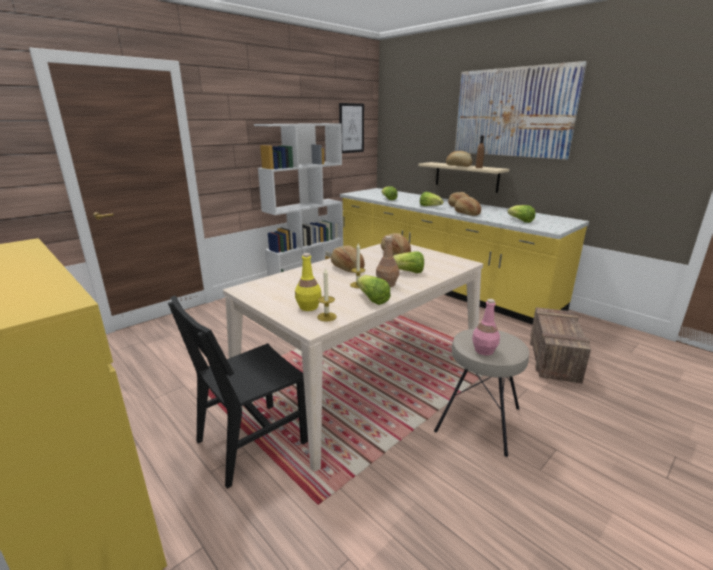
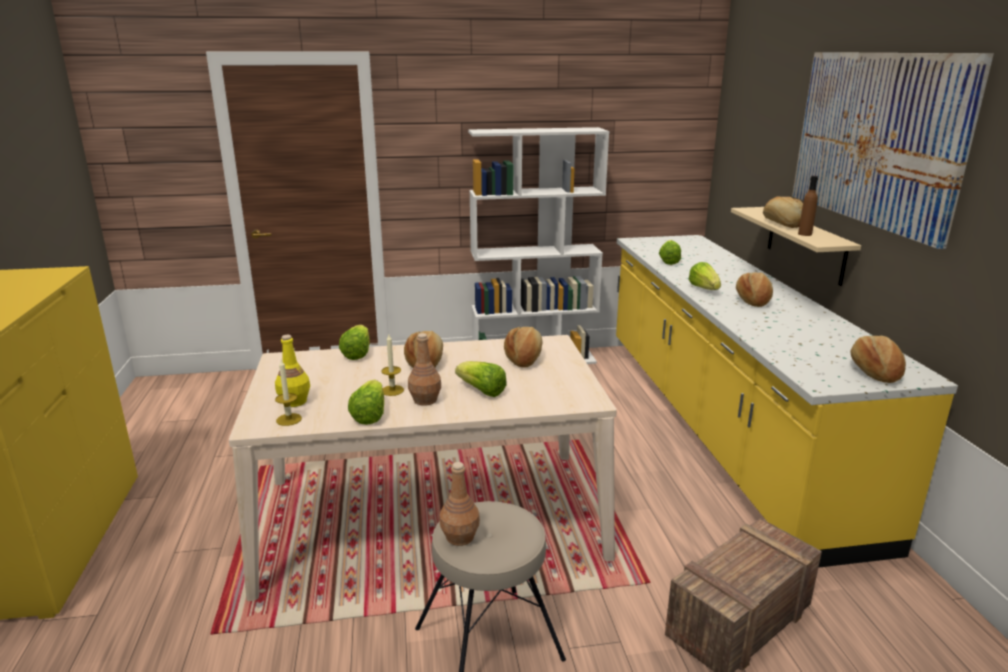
camera: 35 degrees right, 0 degrees up
black chair [168,296,308,489] -> none
picture [339,103,364,153] -> none
bread [454,197,481,216] -> bread moved to [850,336,906,383]
pink bottle [472,299,500,355] -> brown bottle [440,462,480,546]
lettuce [508,205,535,223] -> lettuce moved to [339,325,370,360]

